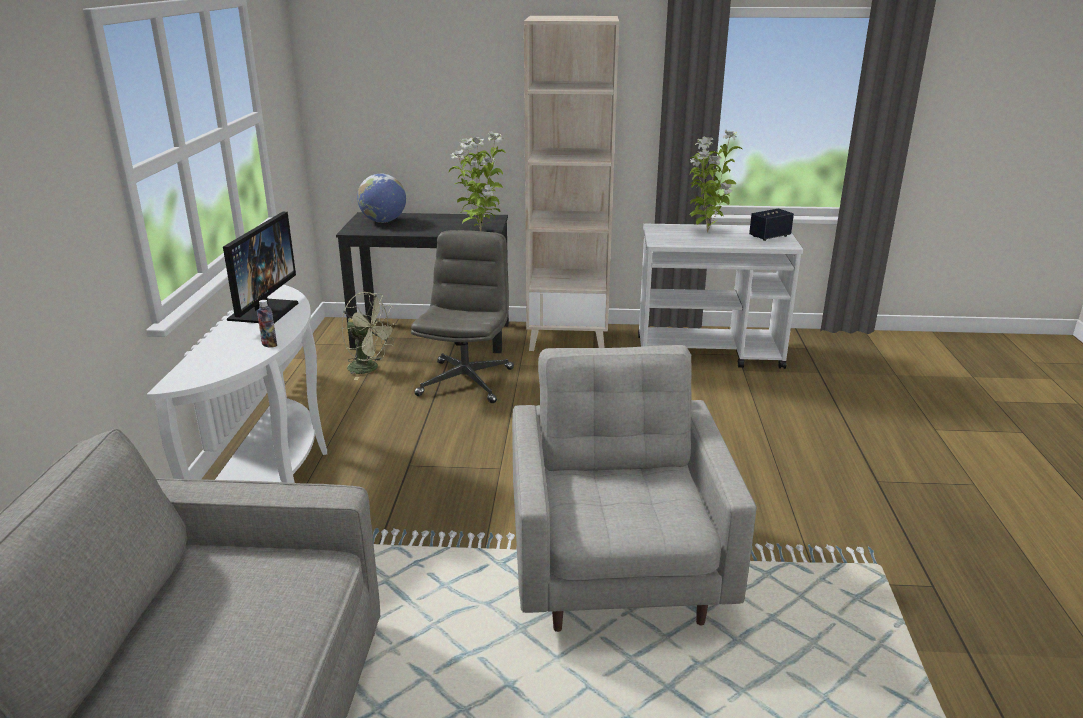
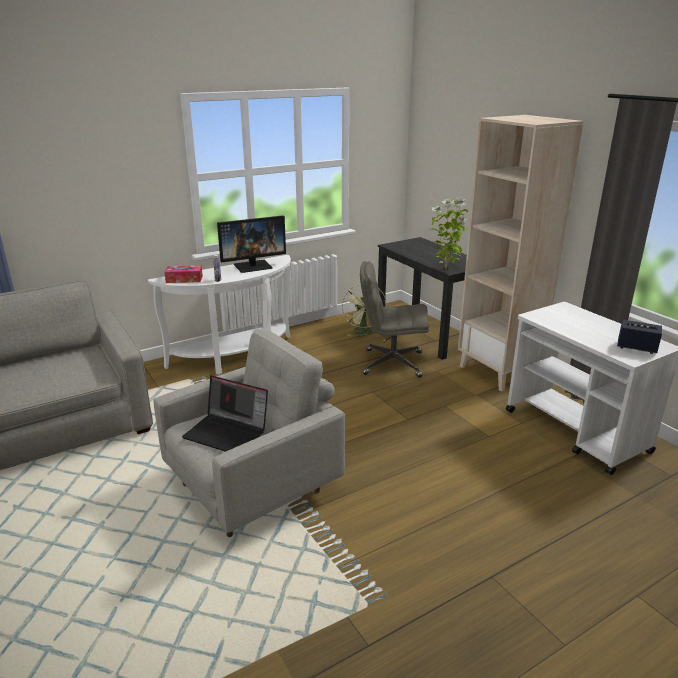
camera: 55 degrees right, 0 degrees up
globe [357,174,406,223] -> none
grey office chair [411,230,514,403] -> grey office chair turned 150 degrees counterclockwise [360,261,429,378]
potted plant [690,130,742,233] -> none
none -> tissue box [165,265,203,283]
none -> laptop [182,376,268,452]

